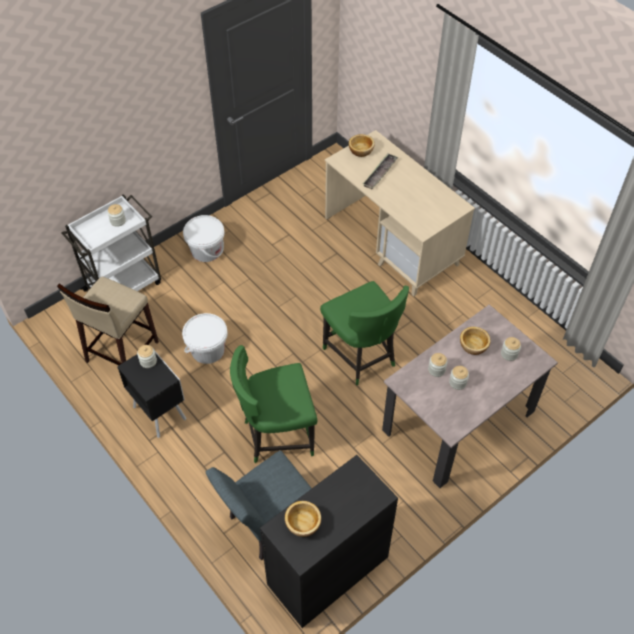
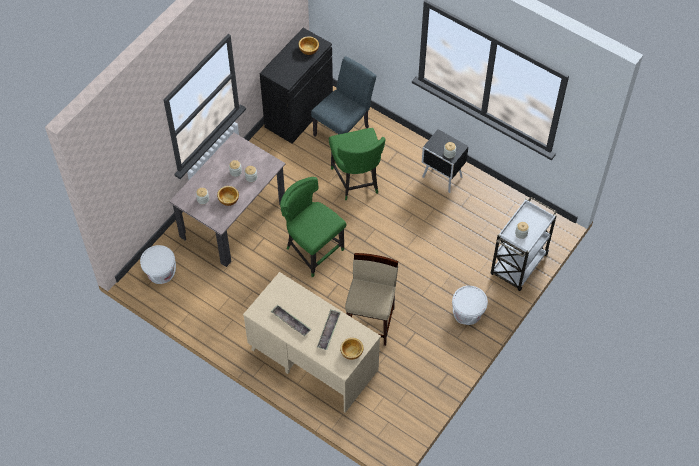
camera: 165 degrees right, 5 degrees up
beige stool [57,276,159,365] -> beige stool moved to [345,253,398,346]
white bucket [182,313,228,364] -> white bucket moved to [140,245,176,284]
green chair [230,345,318,463] -> green chair turned 105 degrees clockwise [329,128,385,200]
none -> tray [271,305,311,336]

